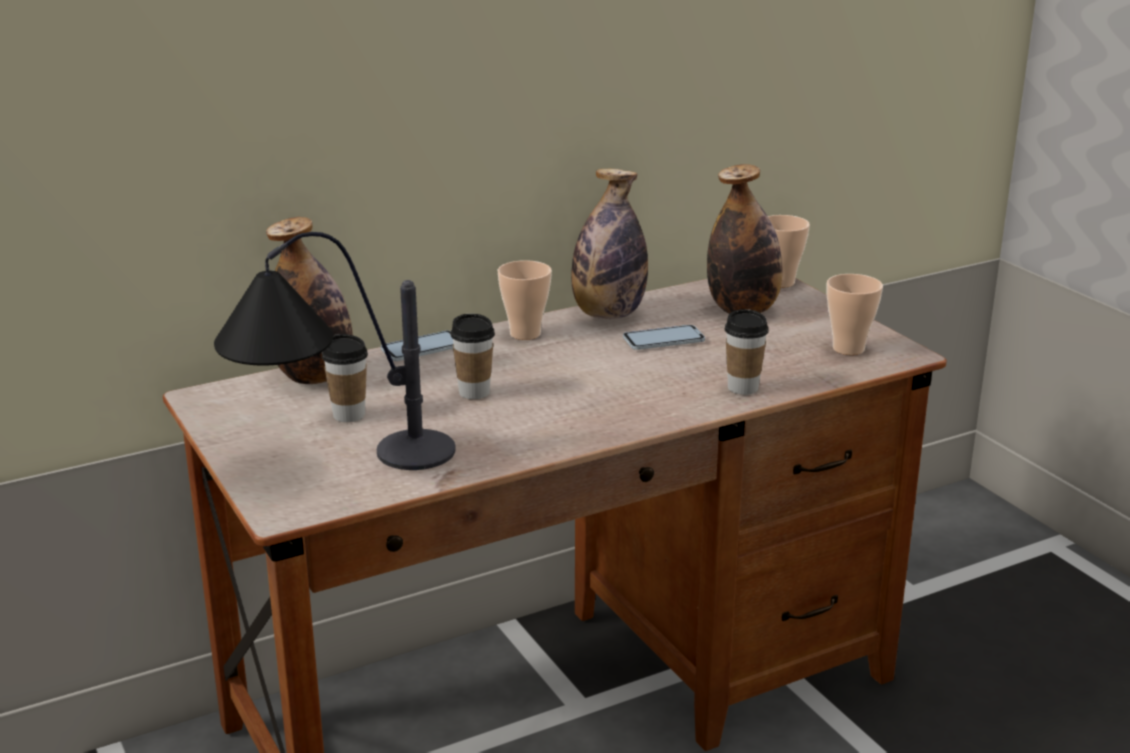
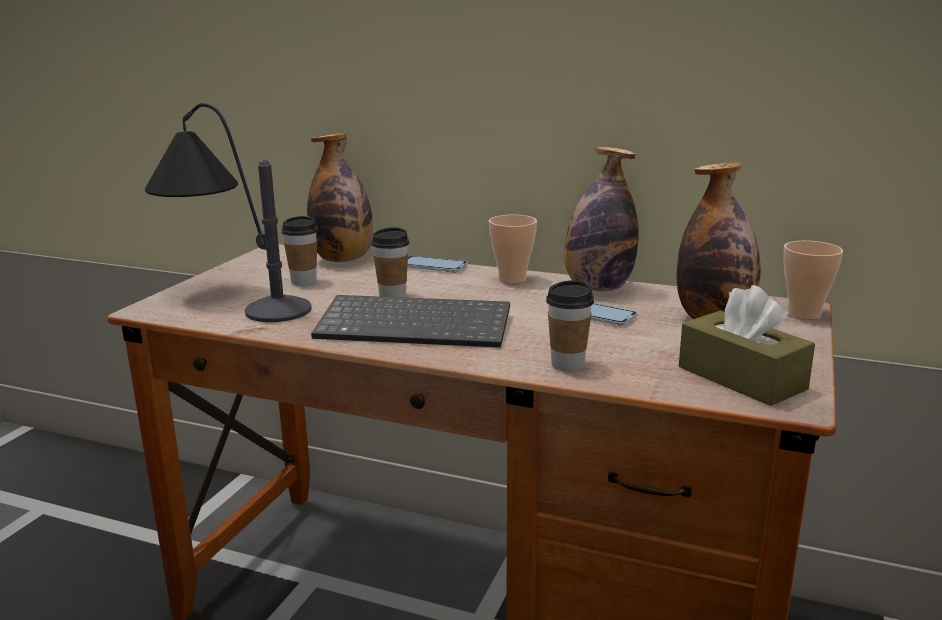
camera: 50 degrees right, 5 degrees down
cup [827,274,883,355] -> brown tissue box [679,285,815,406]
none -> keyboard [311,295,510,348]

